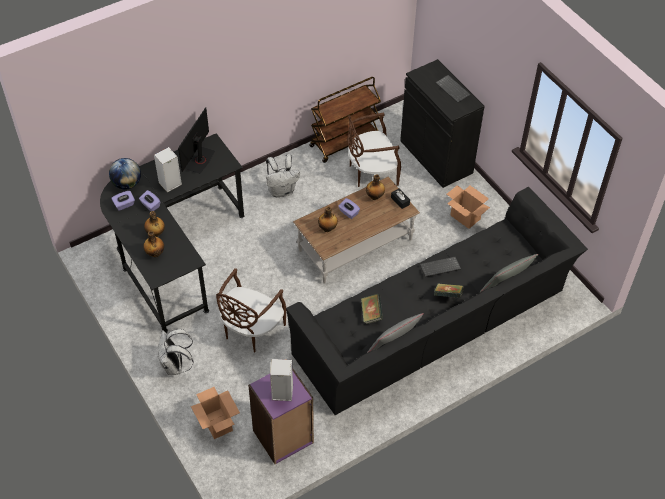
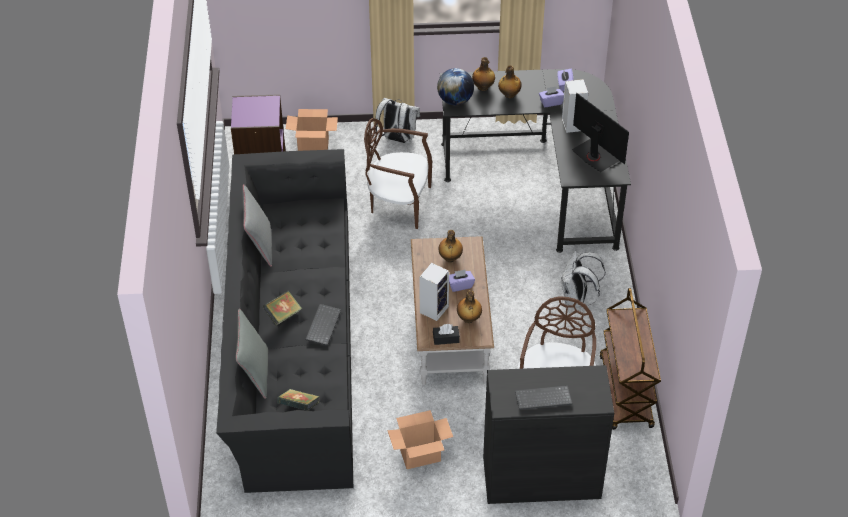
camera: 120 degrees right, 5 degrees down
globe [109,158,141,190] -> globe moved to [437,68,474,105]
brown chair [216,268,286,353] -> brown chair turned 45 degrees counterclockwise [364,118,432,229]
speaker [270,359,293,401] -> speaker moved to [419,263,449,321]
book [361,293,383,324] -> book moved to [277,389,320,411]

